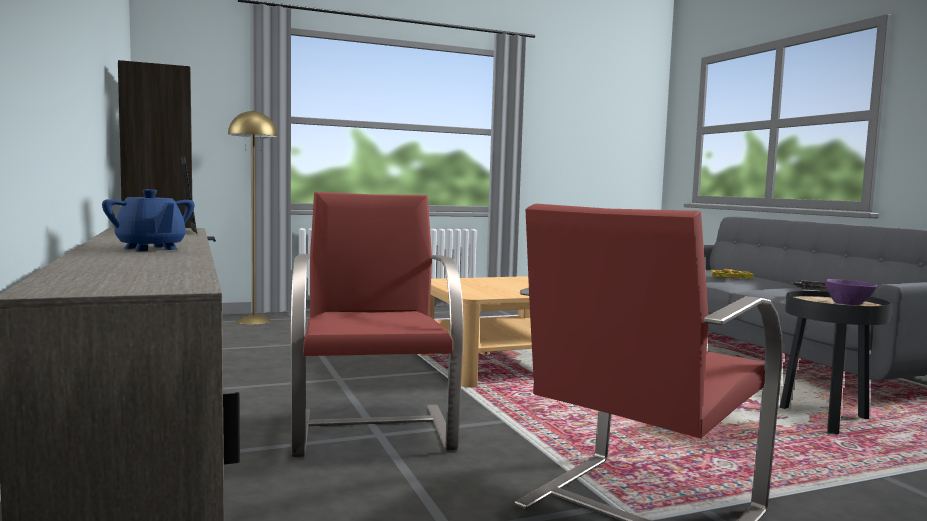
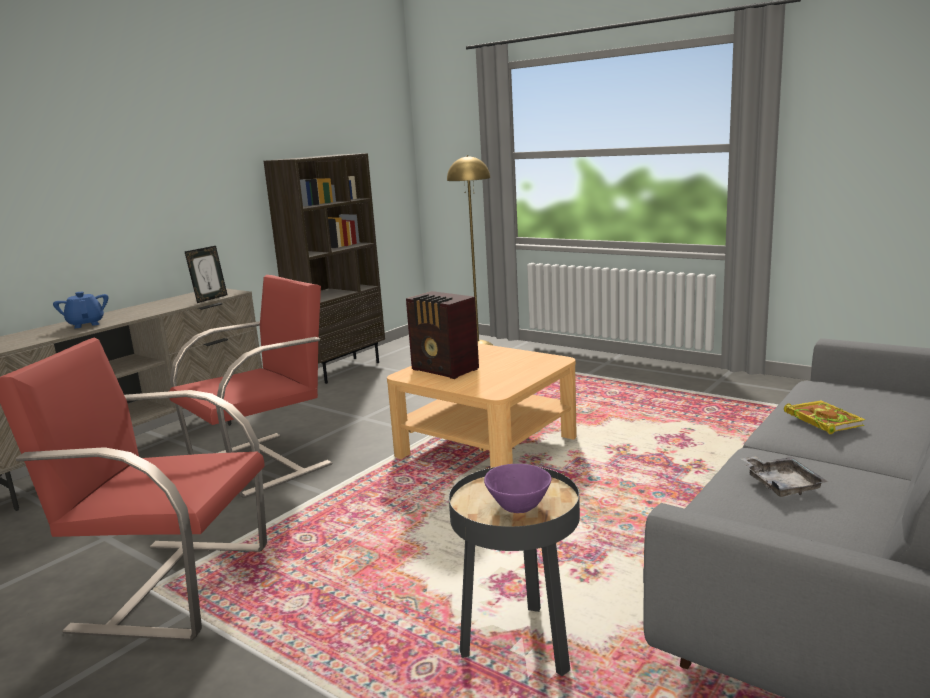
camera: 60 degrees right, 10 degrees up
blue teapot [102,189,195,251] -> blue teapot turned 135 degrees clockwise [53,292,108,328]
none -> radio [406,291,479,379]

